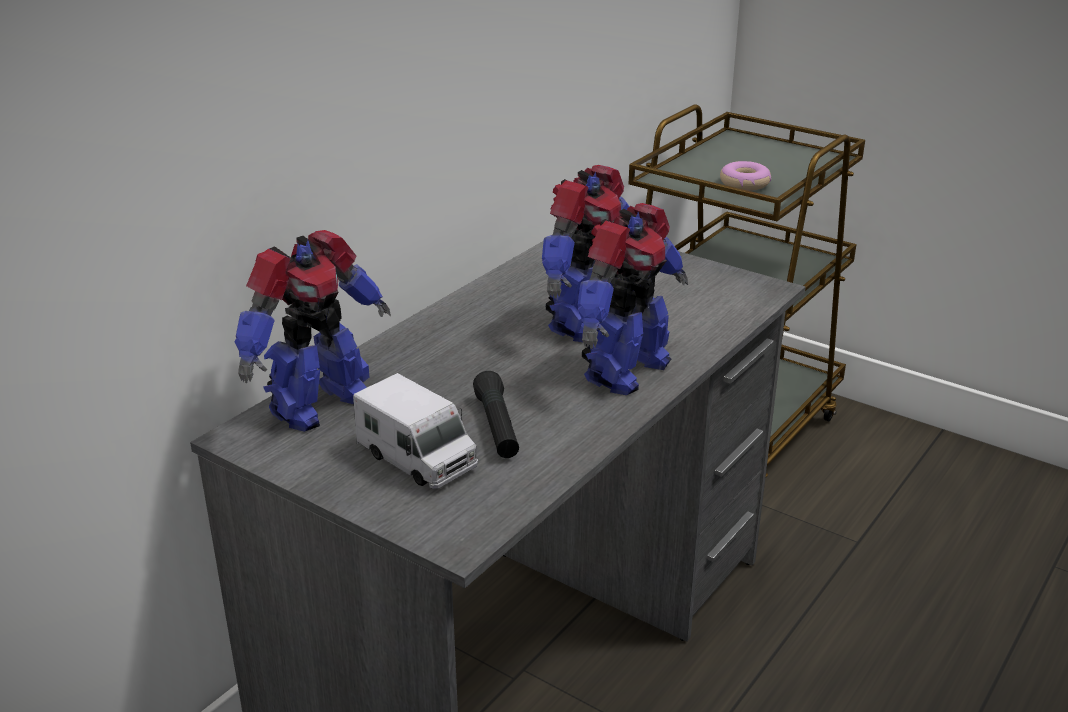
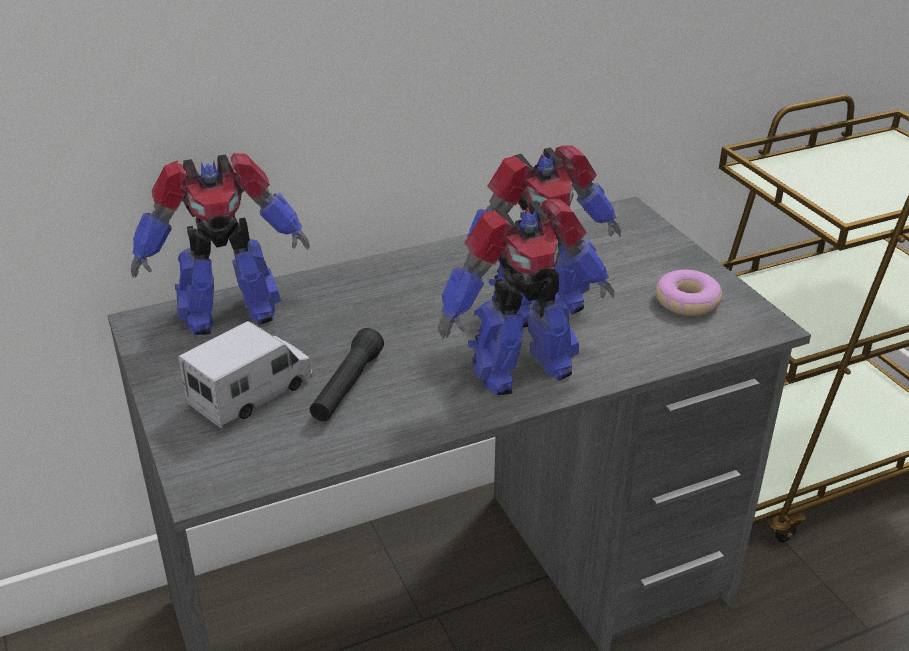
camera: 30 degrees right, 5 degrees up
toy truck [353,373,478,489] -> toy truck turned 120 degrees counterclockwise [178,321,312,428]
donut [720,161,771,191] -> donut moved to [655,270,722,316]

